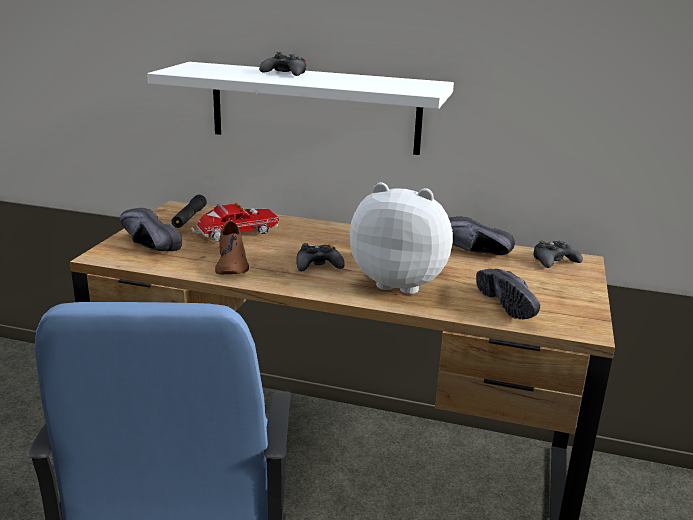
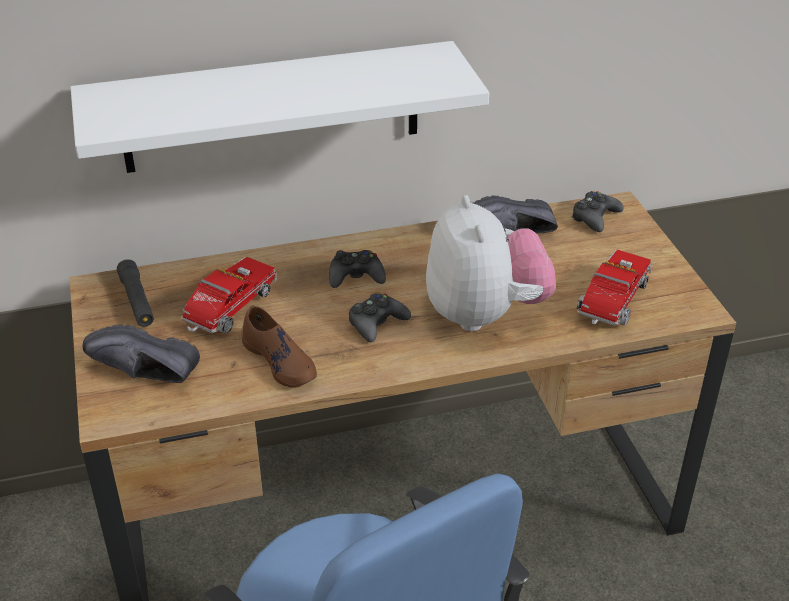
camera: 30 degrees left, 15 degrees up
black game controller [259,52,306,76] -> black game controller moved to [329,250,386,288]
plush toy [350,182,453,294] -> plush toy turned 90 degrees clockwise [426,195,556,332]
black shoe [476,269,540,319] -> toy truck [577,250,652,326]

